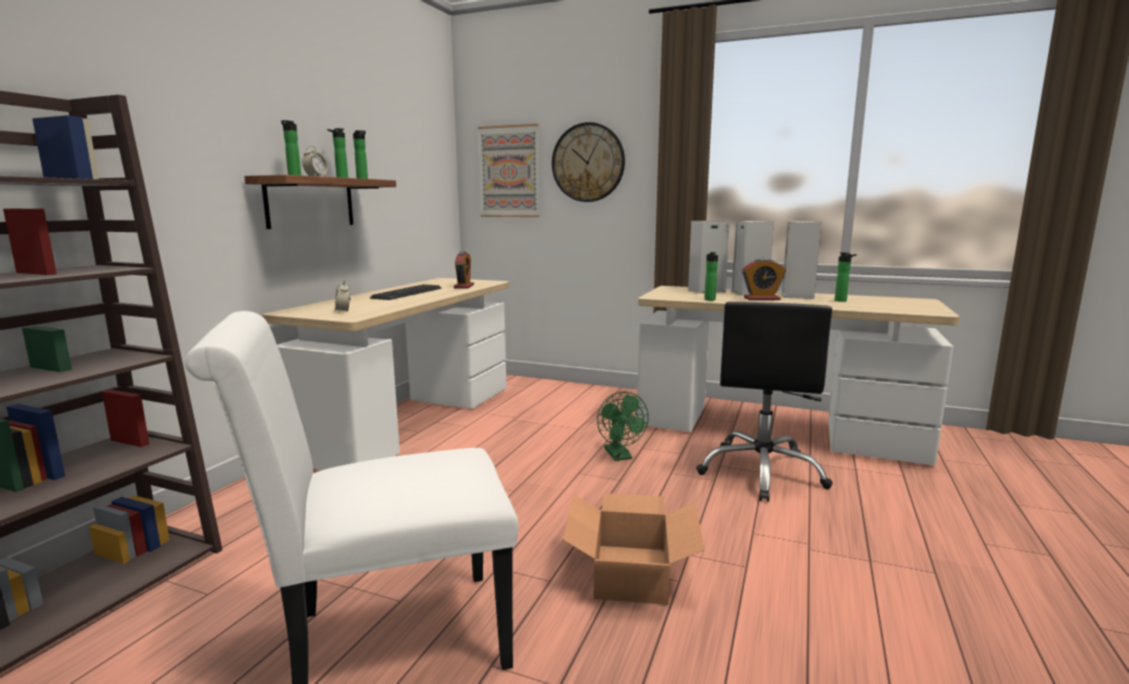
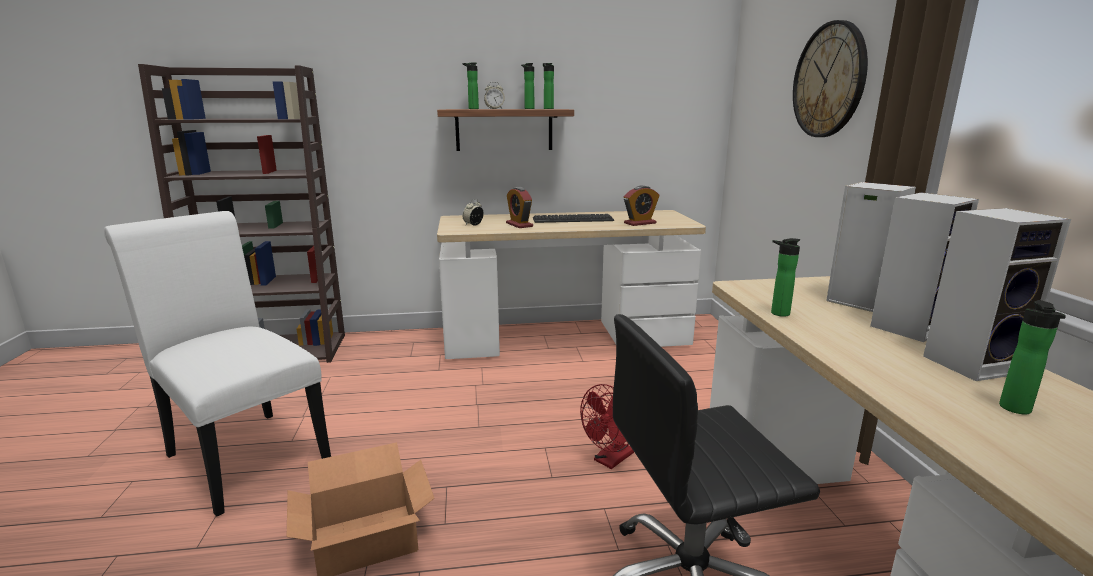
camera: 60 degrees right, 5 degrees up
picture [478,124,540,217] -> none
green fan [597,392,649,461] -> red fan [580,384,634,469]
alarm clock [742,258,786,300] -> alarm clock moved to [506,187,533,228]

